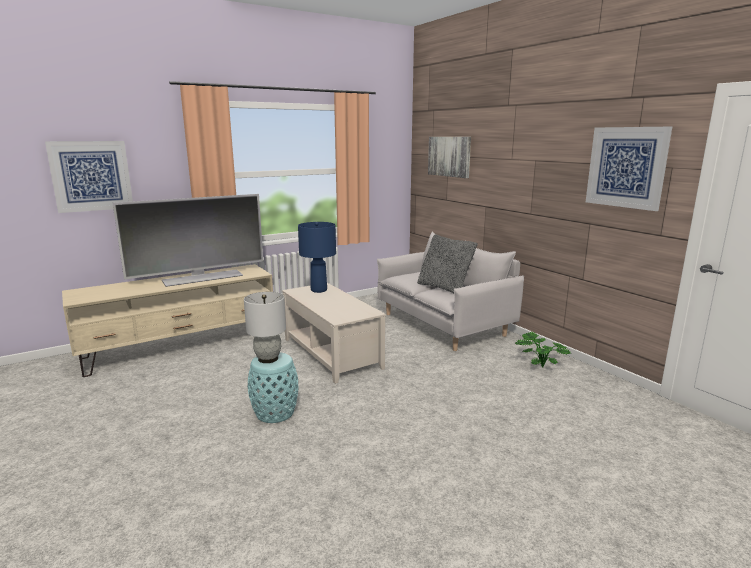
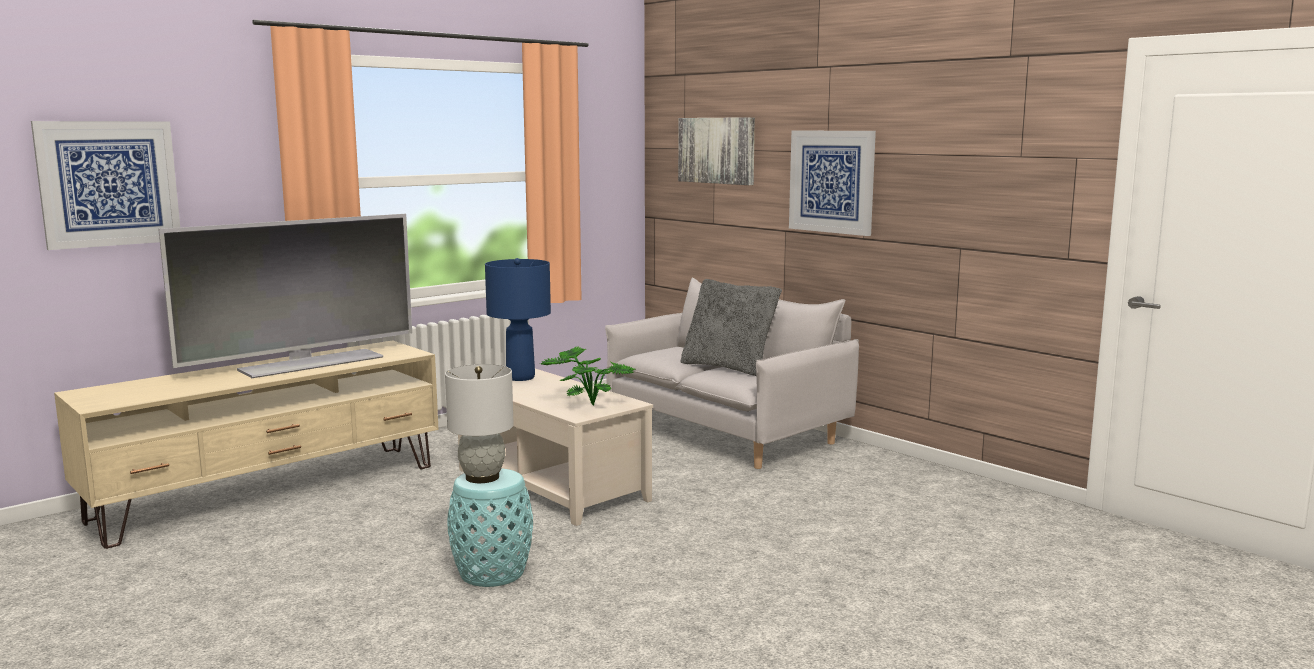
camera: 10 degrees left, 5 degrees down
potted plant [515,332,571,367] -> potted plant moved to [540,346,636,406]
picture [586,127,672,211] -> picture moved to [789,131,876,236]

